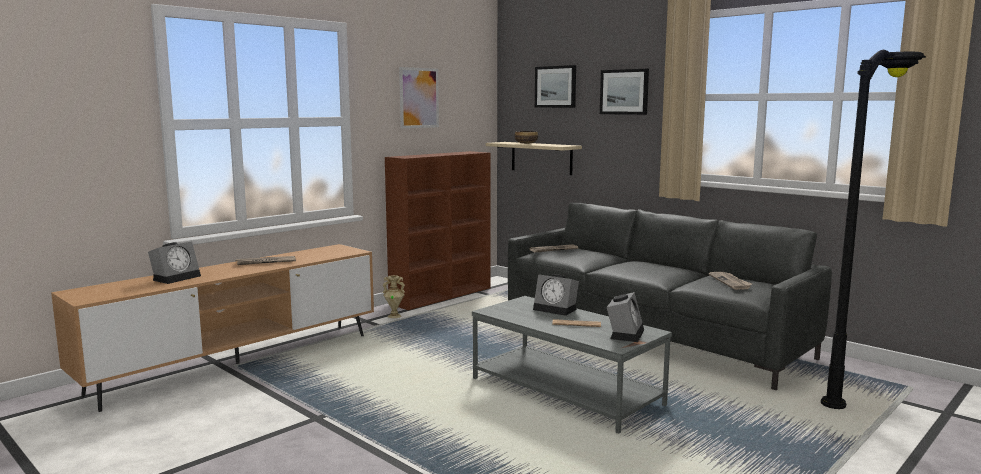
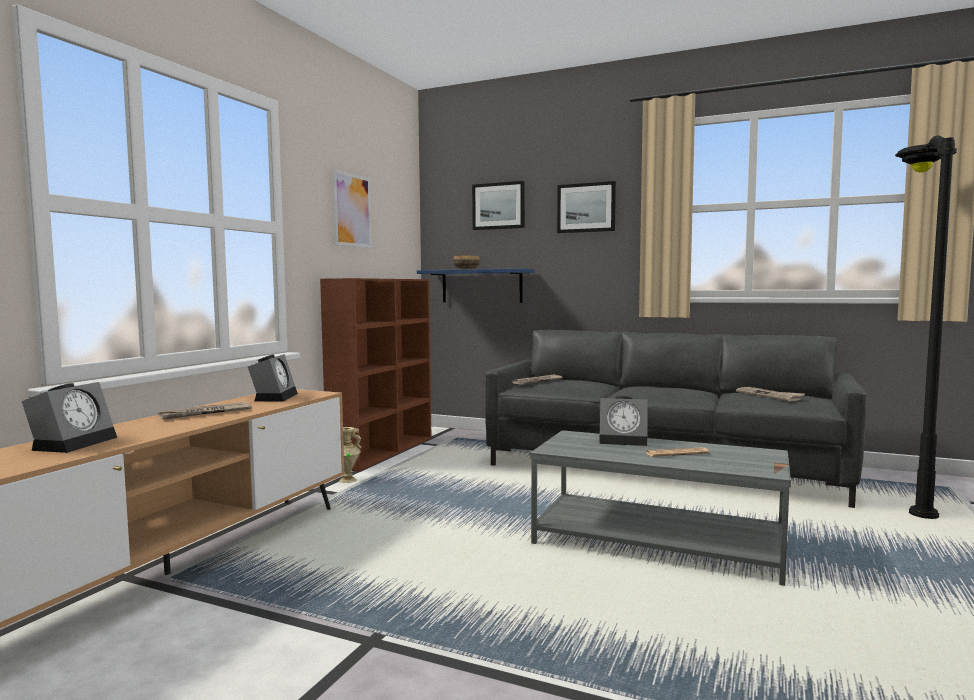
camera: 20 degrees left, 5 degrees down
beige shelf [486,142,582,175] -> blue shelf [417,268,534,303]
alarm clock [607,292,644,342] -> alarm clock moved to [248,354,298,402]

